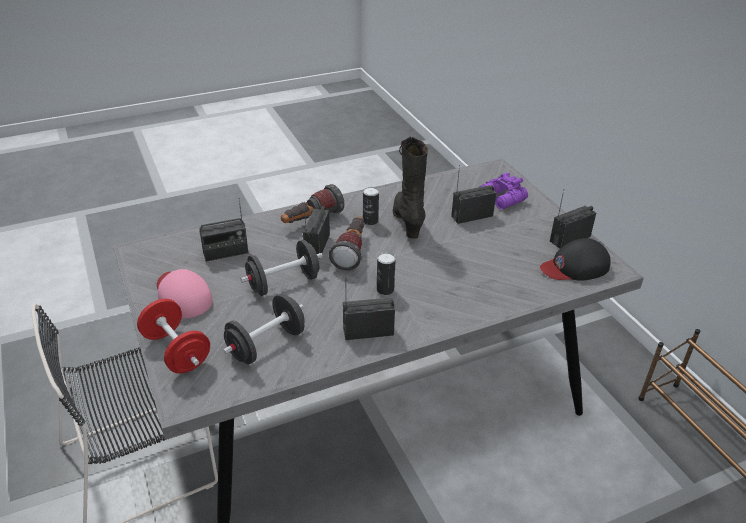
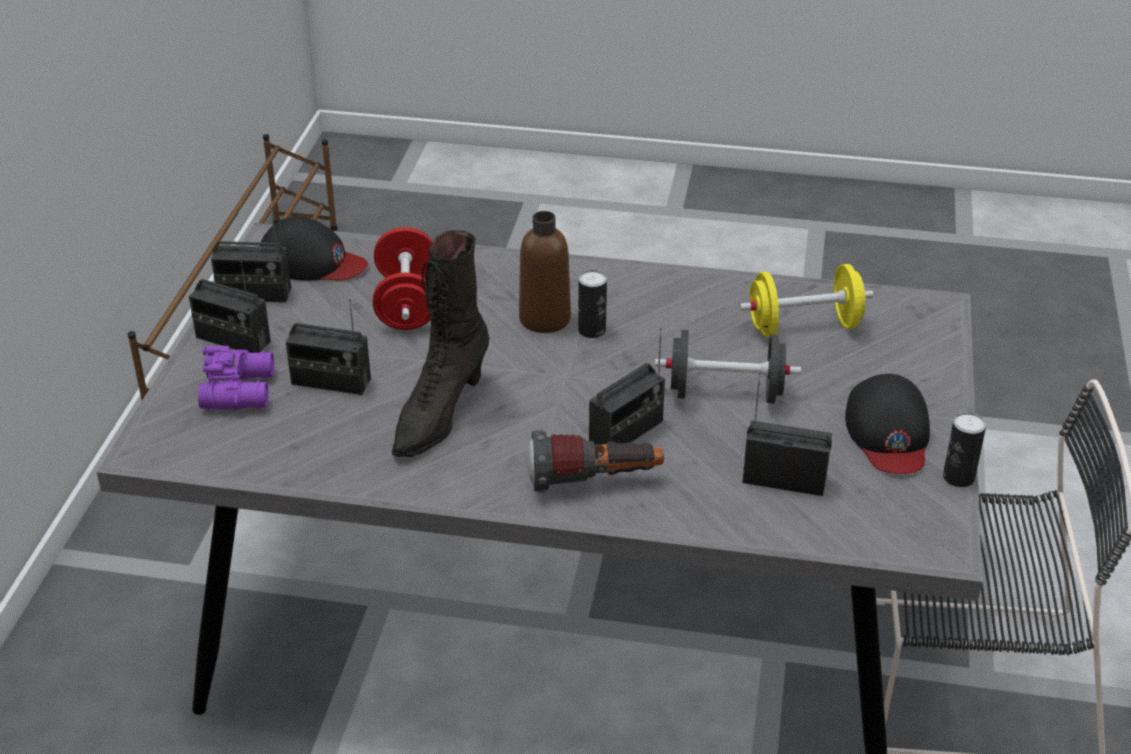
camera: 145 degrees left, 0 degrees up
red dumbbell [137,299,210,373] -> red dumbbell moved to [373,227,433,330]
pink cap [157,269,212,319] -> black cap [845,374,930,474]
black dumbbell [223,294,305,364] -> yellow dumbbell [739,264,874,337]
flashlight [329,216,364,270] -> none
radio [343,272,395,340] -> radio moved to [189,261,271,353]
can [363,187,379,225] -> can moved to [943,412,986,487]
none -> brown bottle [519,211,571,333]

